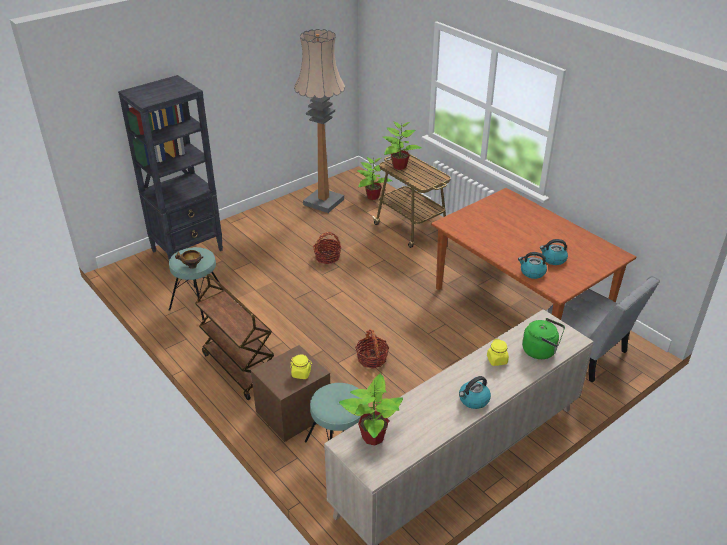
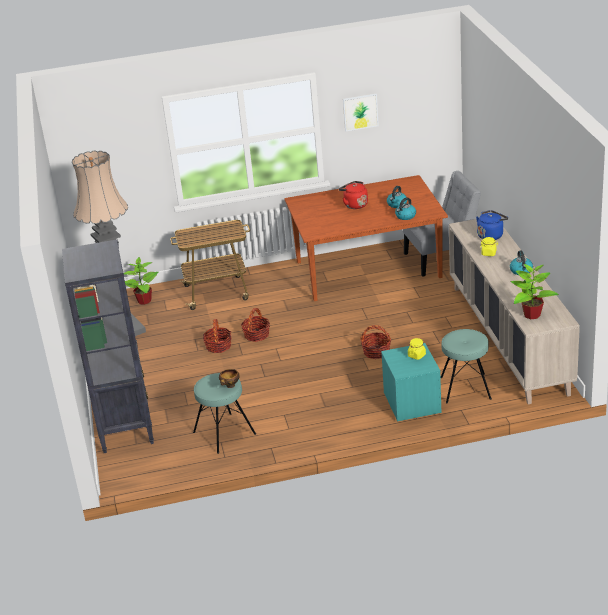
camera: 60 degrees left, 5 degrees down
brown cart [195,274,274,400] -> none
brown nightstand [251,345,330,442] -> turquoise nightstand [381,343,441,421]
potted plant [382,121,422,170] -> none
green kettle [522,318,565,359] -> blue kettle [476,210,508,240]
none -> basket [241,308,270,342]
none -> red kettle [338,181,368,209]
none -> picture [343,94,379,131]

